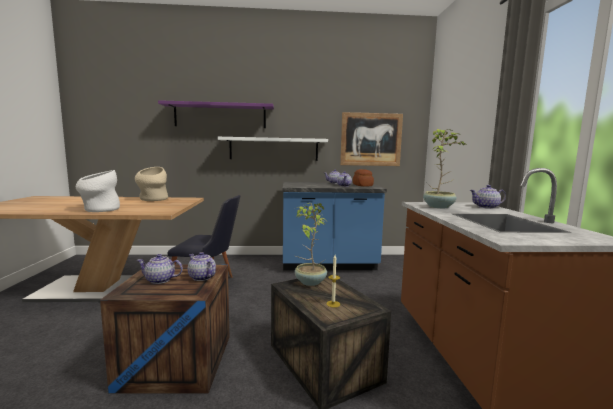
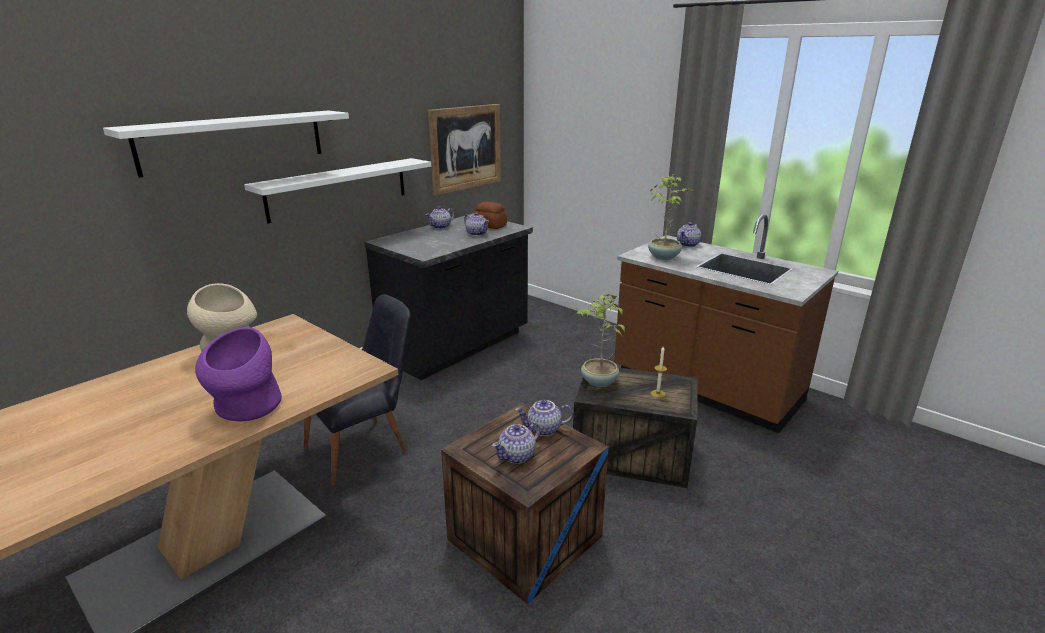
camera: 45 degrees left, 15 degrees up
white vase [76,170,120,212] -> purple vase [195,327,282,421]
purple shelf [158,100,274,128] -> white shelf [103,110,349,178]
blue counter [283,182,387,271] -> black counter [364,213,533,380]

